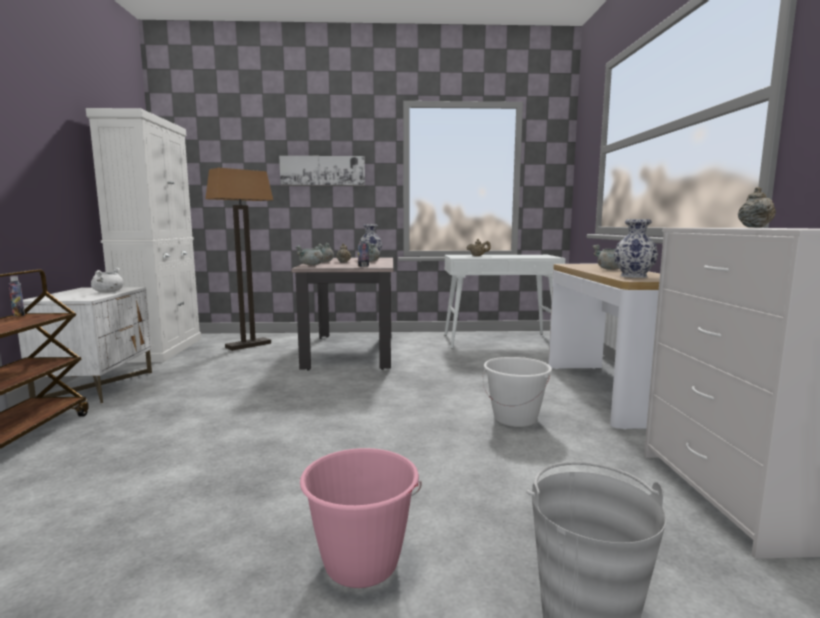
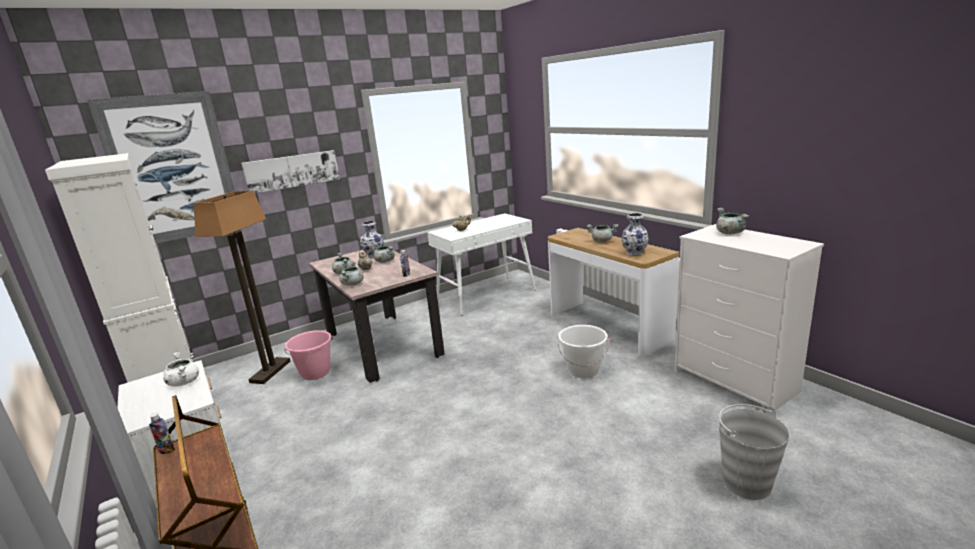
camera: 30 degrees left, 10 degrees up
pink bucket [300,448,422,588] -> pink bucket moved to [285,330,332,380]
beige teapot [738,187,776,228] -> grey cooking pot [716,208,750,234]
none -> picture [87,91,235,243]

